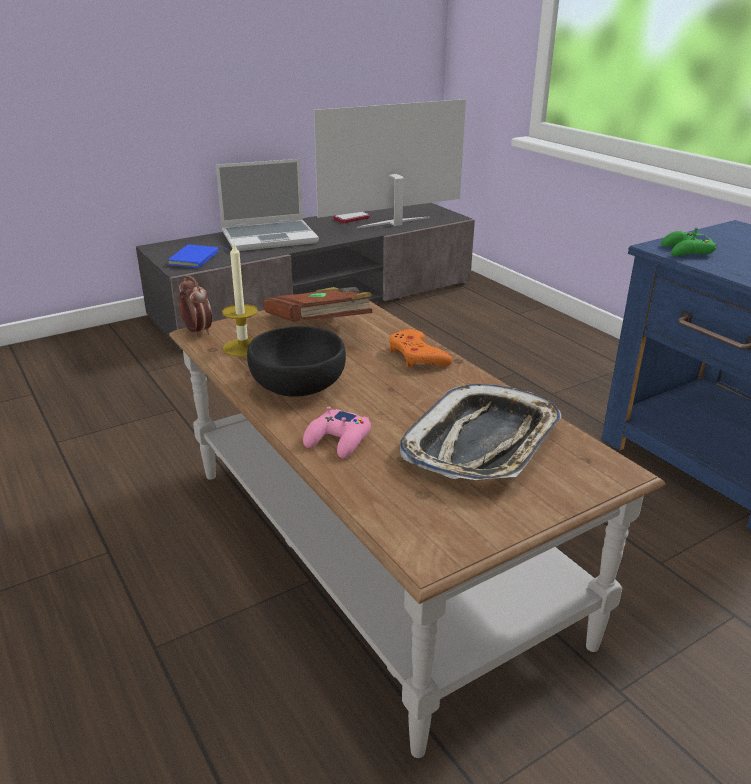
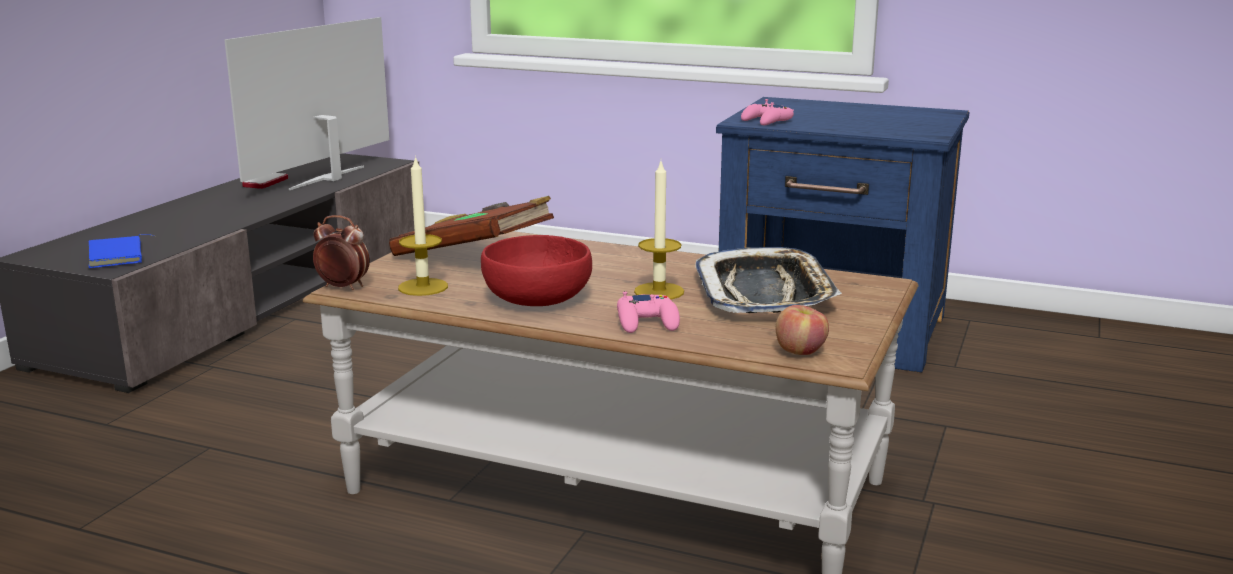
camera: 35 degrees left, 10 degrees down
laptop [216,159,319,251] -> none
black bowl [247,326,346,396] -> red bowl [481,235,592,306]
orange game controller [389,329,452,367] -> none
green game controller [661,228,717,256] -> pink game controller [741,99,794,125]
none -> candle [634,161,684,300]
none -> apple [775,305,829,355]

